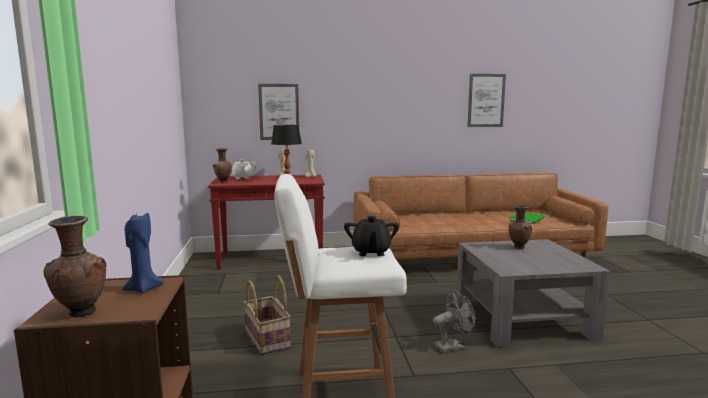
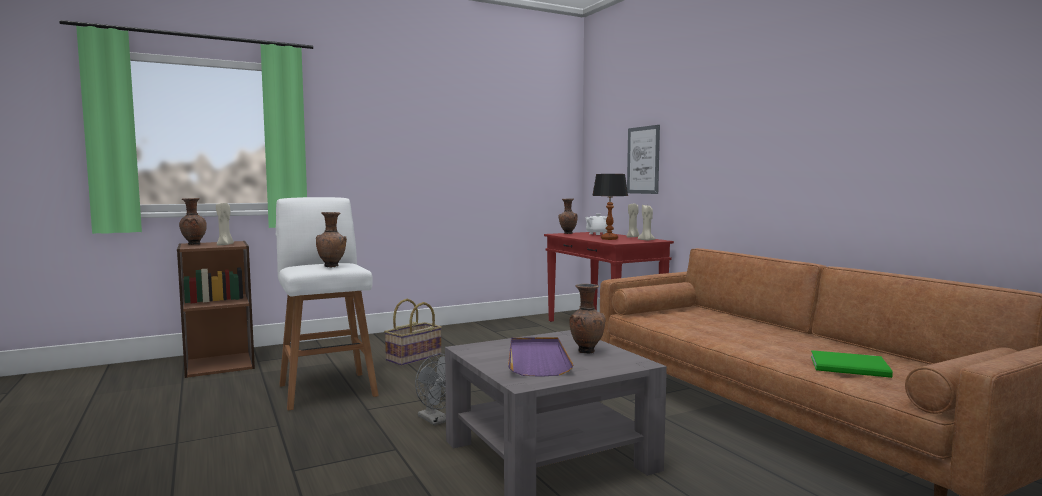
camera: 70 degrees right, 5 degrees down
blue candle [122,213,164,294] -> beige candle [216,203,234,246]
black teapot [344,216,399,256] -> brown vase [316,212,347,268]
picture [467,74,506,127] -> none
none -> purple tray [508,337,574,377]

